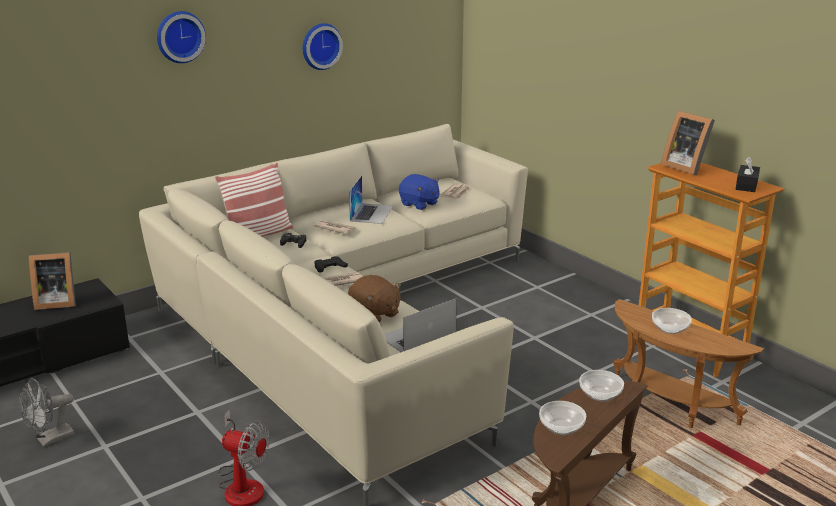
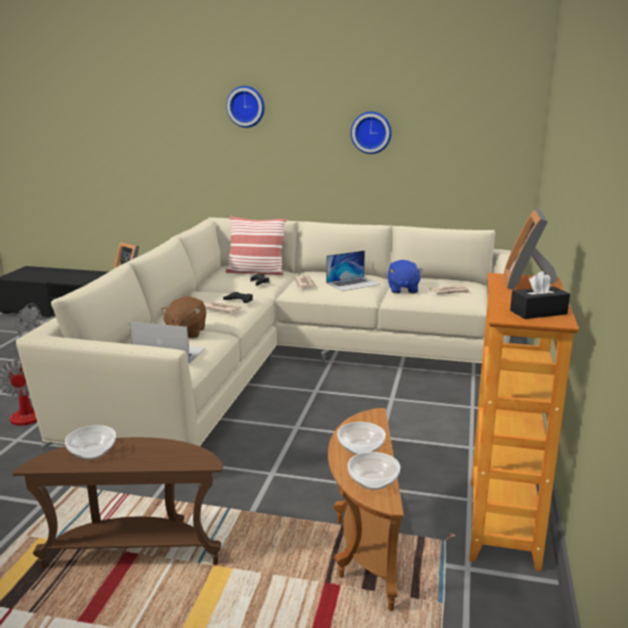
camera: 50 degrees right, 5 degrees down
bowl [579,370,624,401] -> bowl moved to [348,452,400,490]

